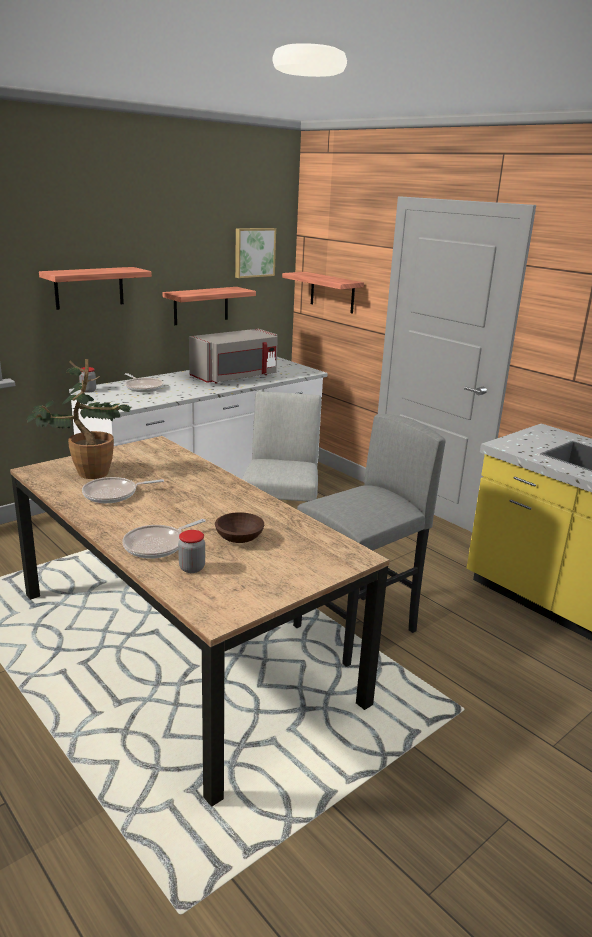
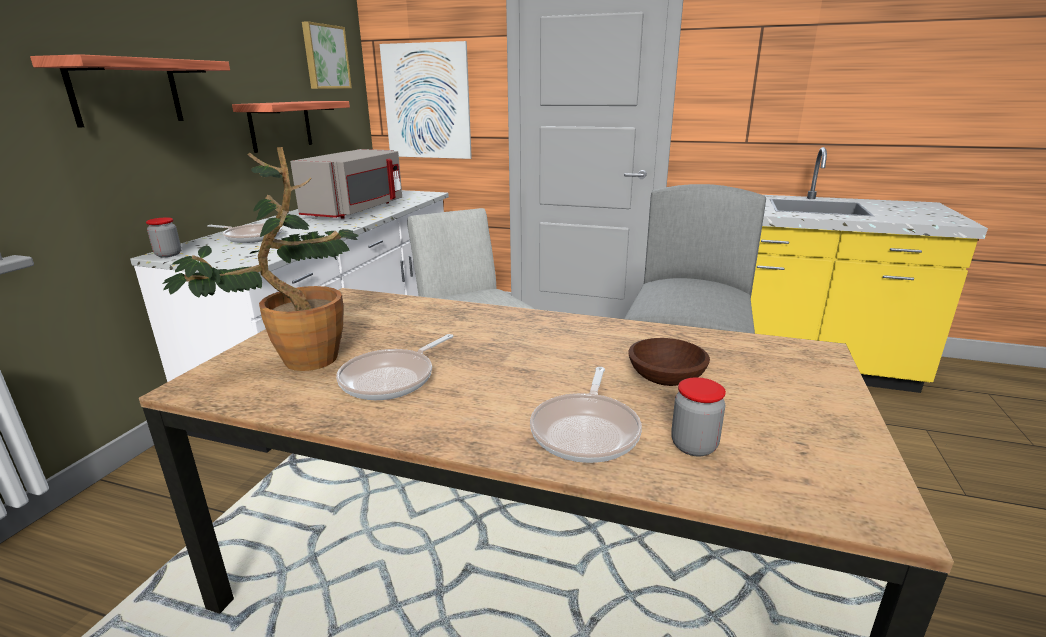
camera: 30 degrees left, 0 degrees up
shelf [282,272,364,314] -> picture [380,41,472,159]

